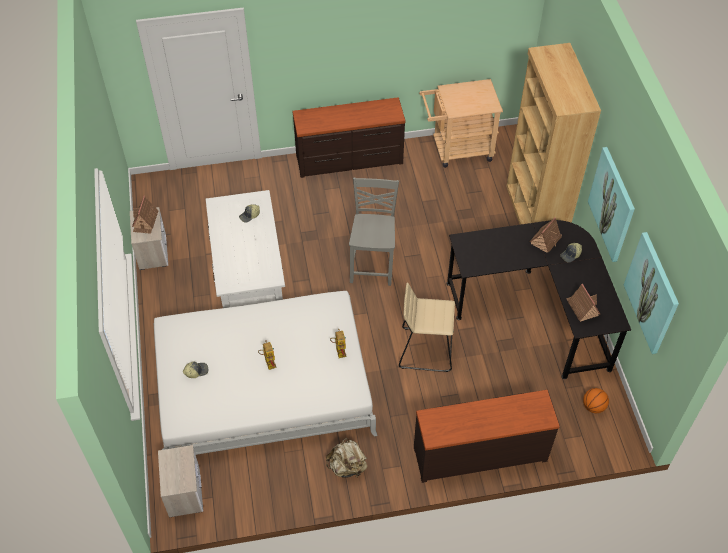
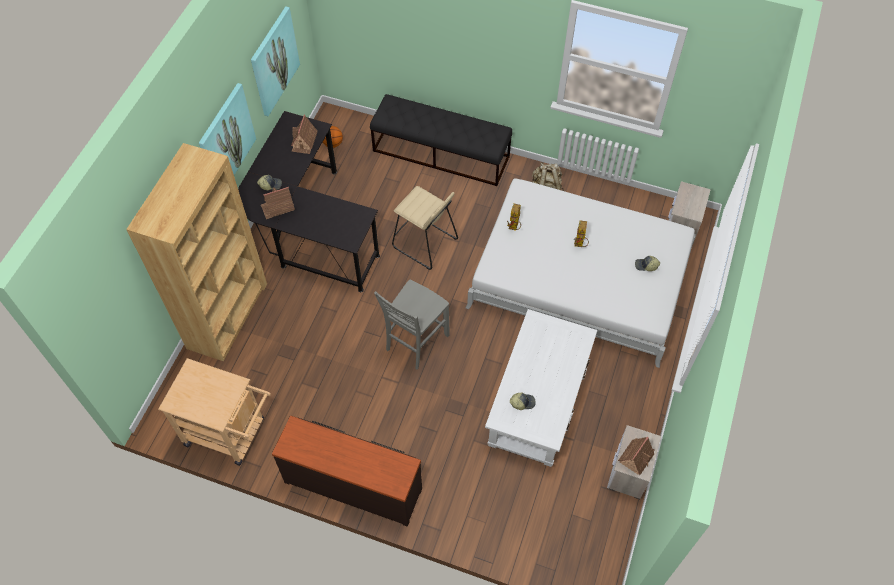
camera: 150 degrees left, 5 degrees up
brown dresser [414,390,560,483] -> black bench [370,94,512,186]

